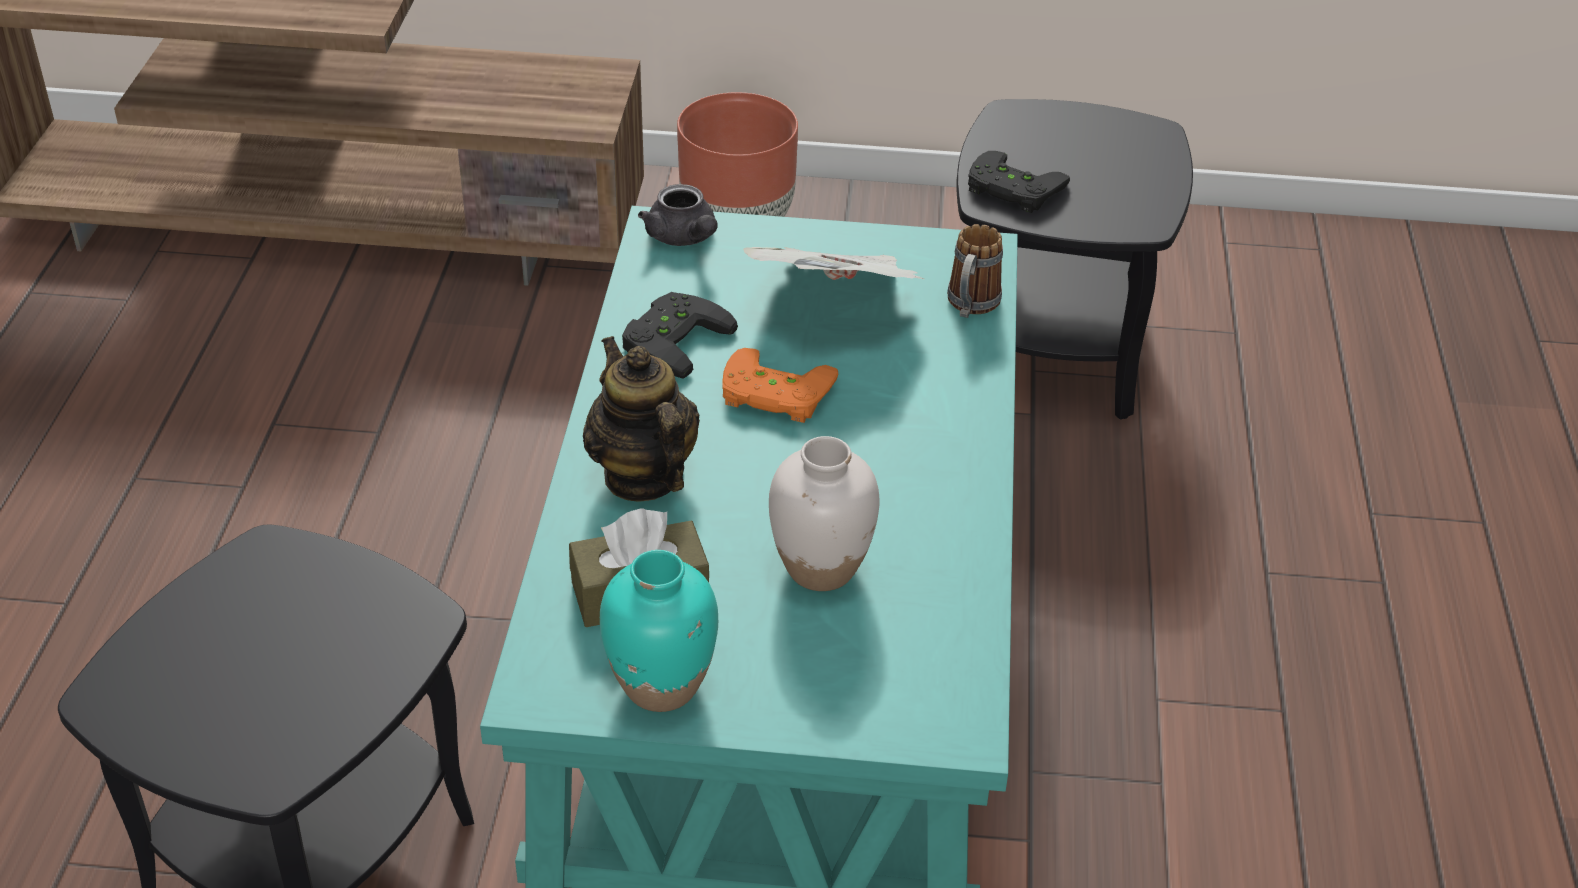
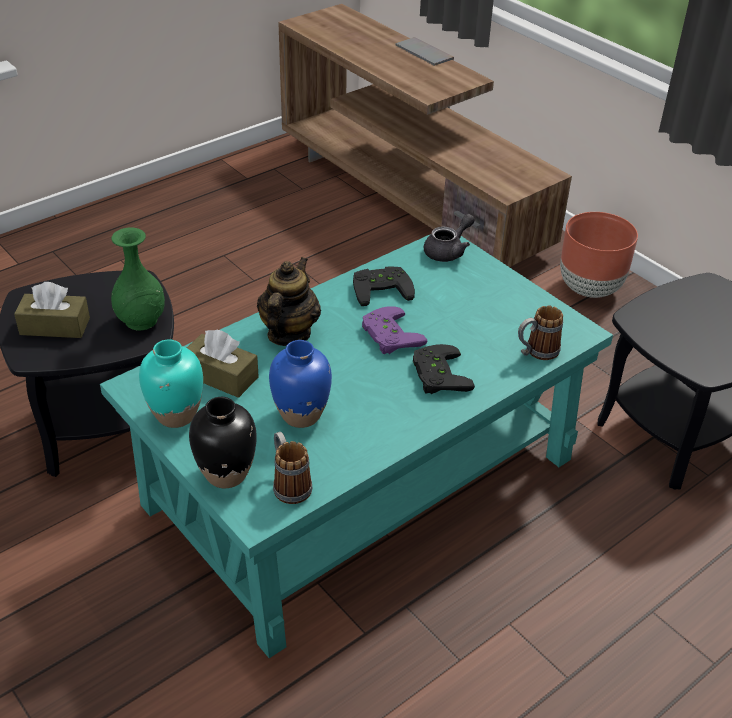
camera: 45 degrees right, 0 degrees up
grey teapot [638,184,718,246] -> grey teapot turned 150 degrees counterclockwise [424,214,475,262]
orange game controller [722,348,838,423] -> purple game controller [362,306,427,354]
newspaper [743,247,924,280] -> none
white vase [769,436,880,591] -> blue vase [269,340,332,428]
black game controller [968,151,1070,213] -> black game controller moved to [413,344,475,394]
none -> brown tissue box [14,282,90,338]
none -> green vase [111,227,165,331]
none -> black vase [189,397,257,488]
none -> mug [273,432,312,504]

